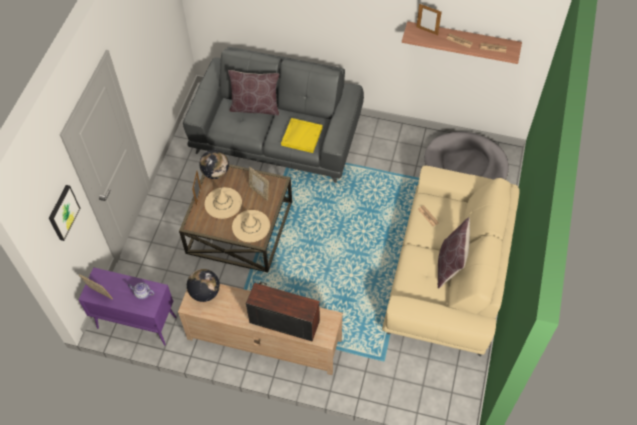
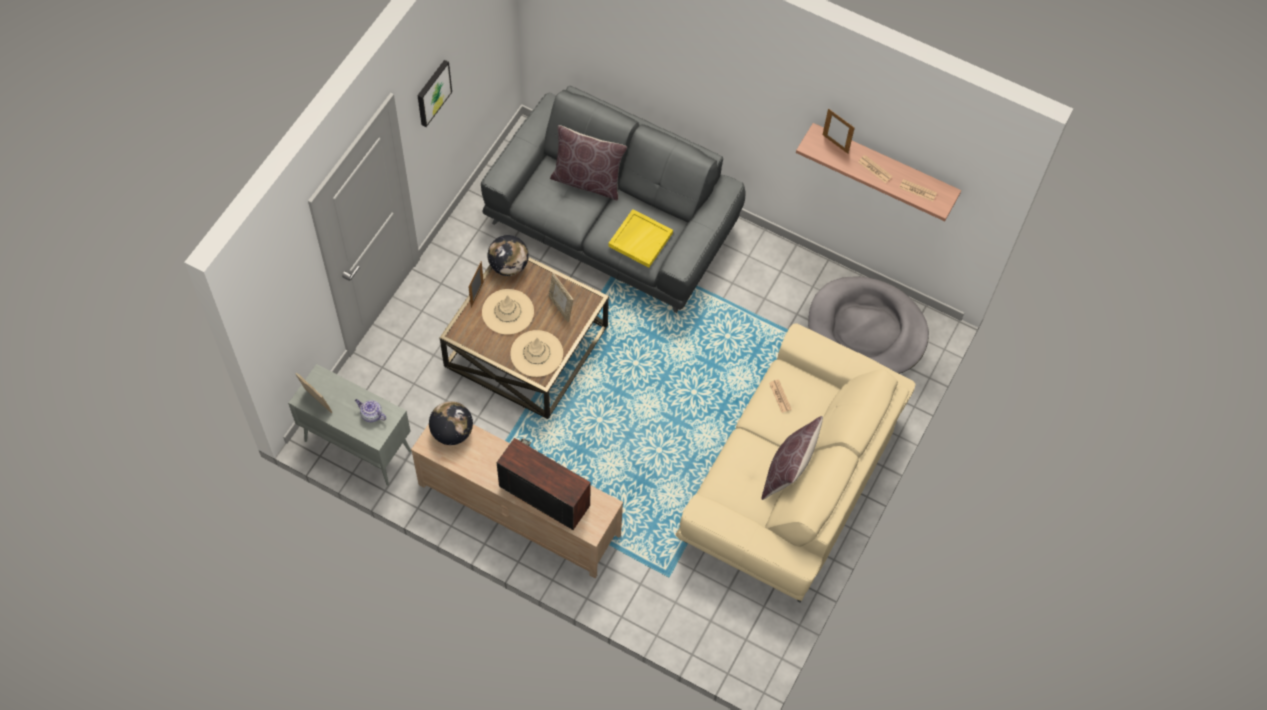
camera: 10 degrees right, 5 degrees up
picture [49,185,80,241] -> picture moved to [417,60,452,127]
purple cabinet [78,267,176,346] -> grey cabinet [288,364,411,486]

